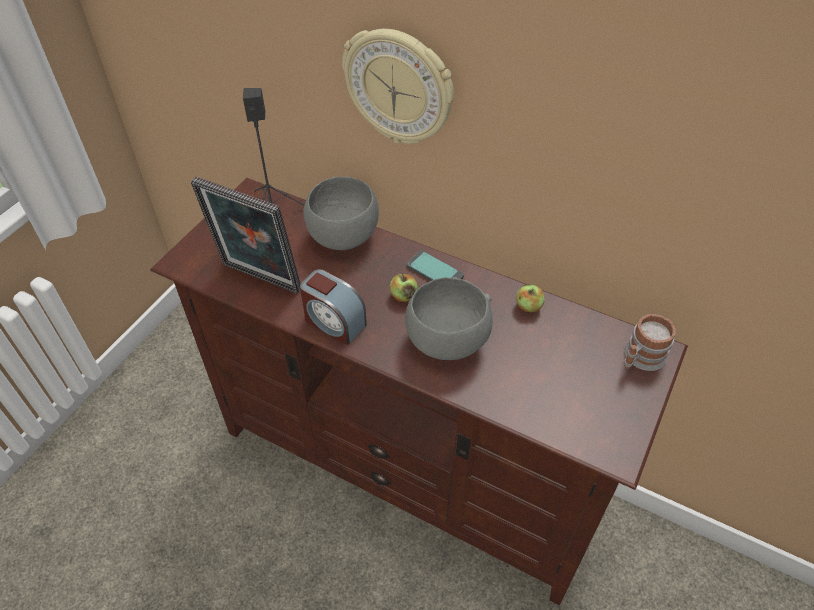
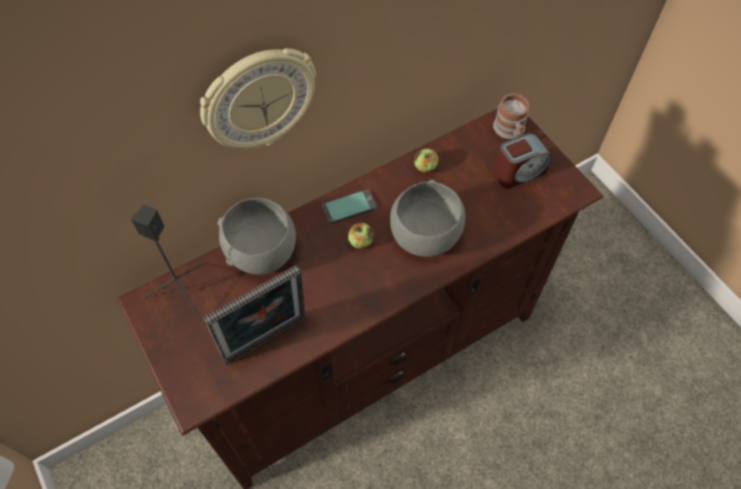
camera: 60 degrees left, 10 degrees up
alarm clock [300,269,367,345] -> alarm clock moved to [493,133,552,189]

